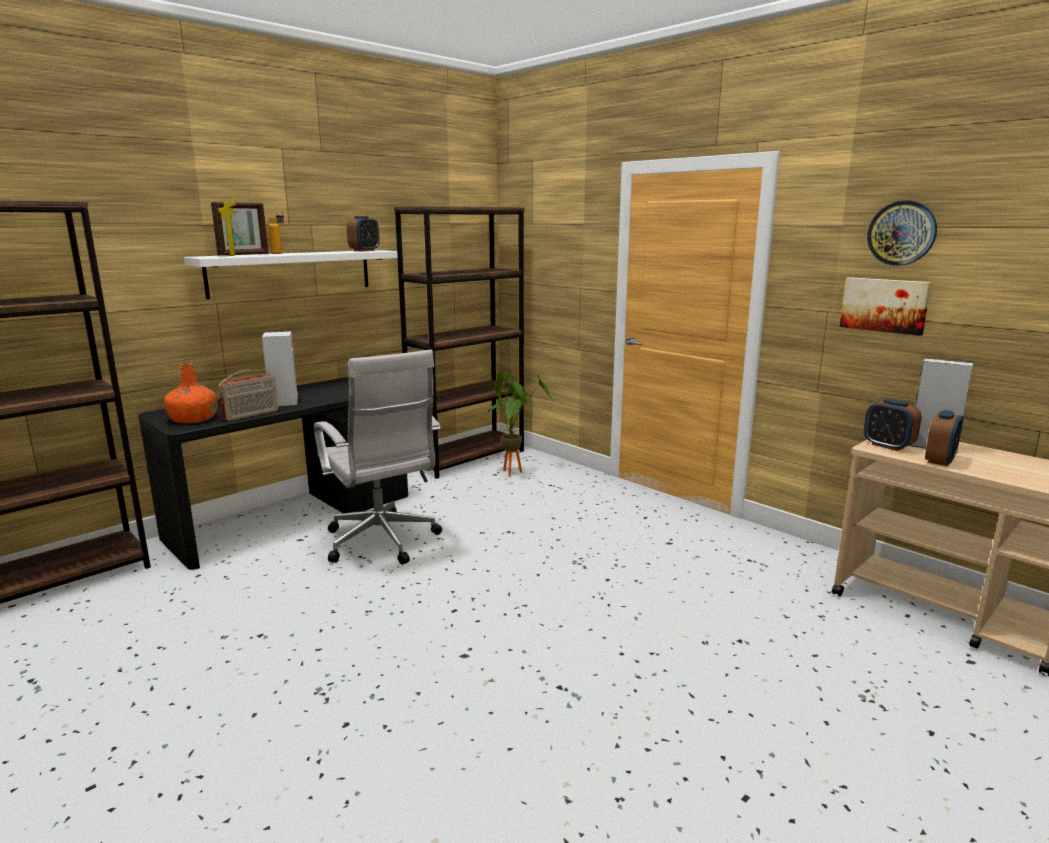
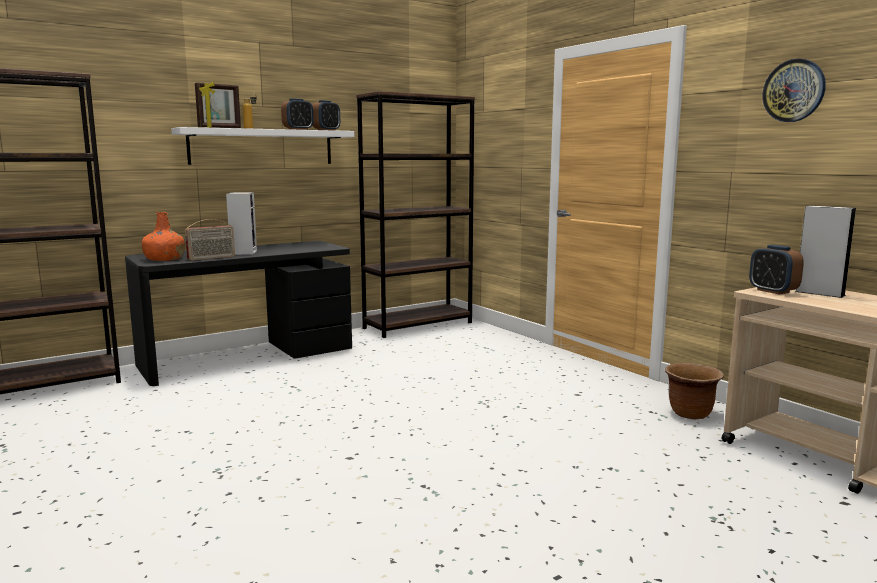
camera: 10 degrees right, 5 degrees down
white office chair [314,350,442,565] -> none
potted plant [487,371,551,477] -> none
picture [840,277,932,336] -> none
alarm clock [925,410,963,466] -> alarm clock moved to [281,98,314,130]
none -> brown planter [665,363,724,419]

